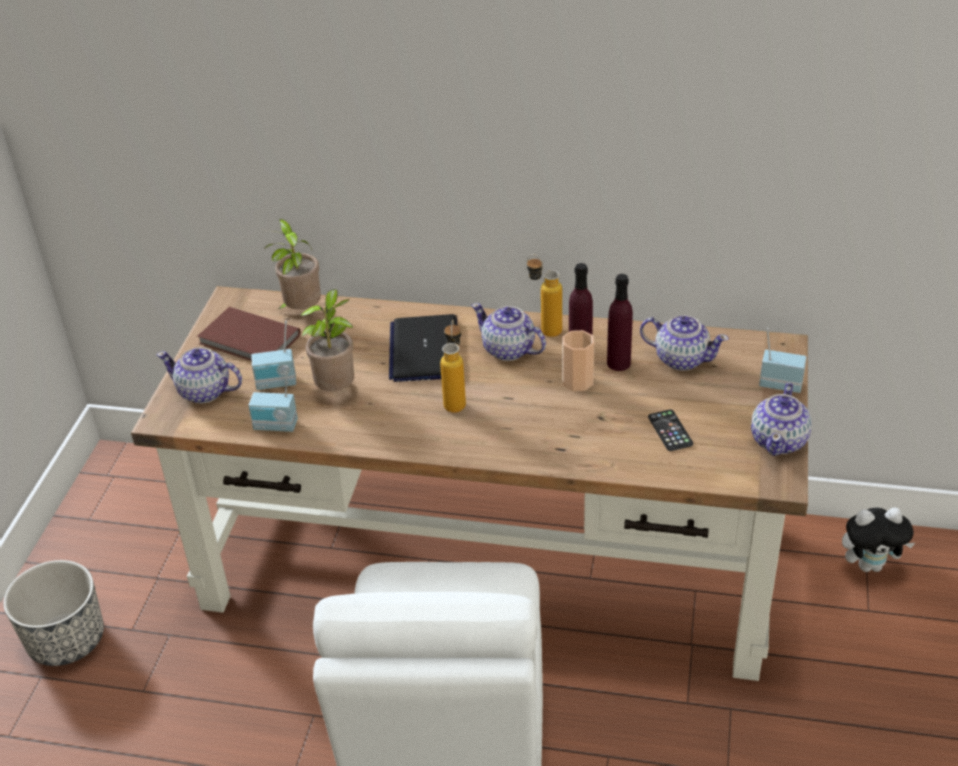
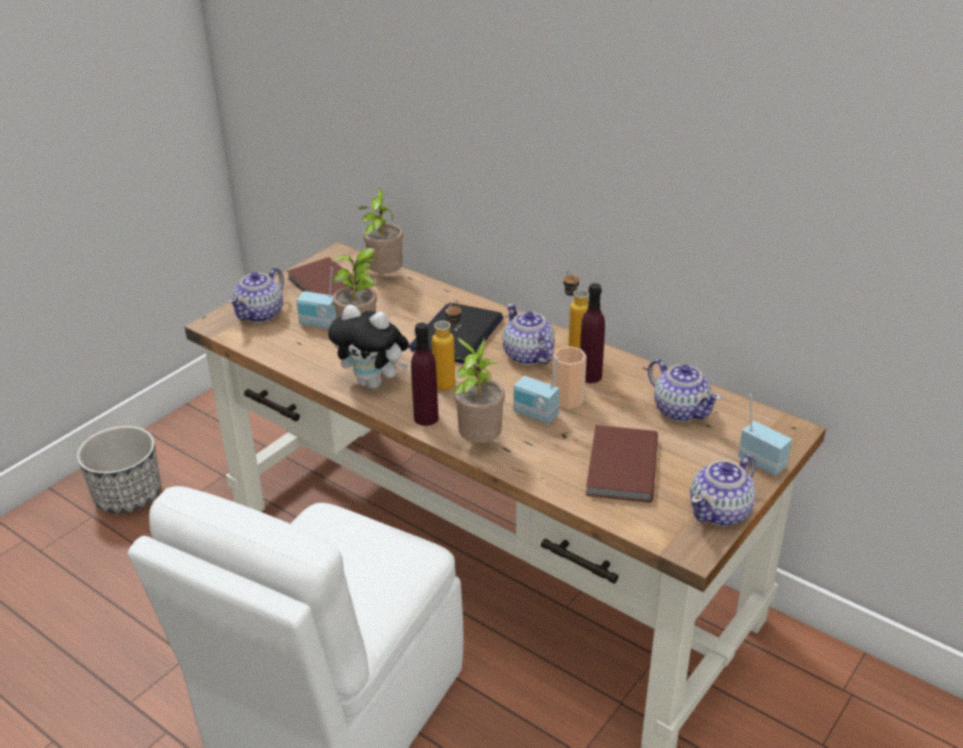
camera: 25 degrees right, 5 degrees down
teapot [156,347,242,403] -> teapot turned 105 degrees counterclockwise [228,267,284,323]
radio [248,366,298,432] -> radio moved to [514,357,559,424]
purple bottle [607,274,633,371] -> purple bottle moved to [411,323,439,426]
phone [648,410,693,451] -> brown book [586,425,658,503]
plush toy [842,508,915,572] -> plush toy moved to [328,304,409,389]
none -> potted plant [453,336,505,443]

